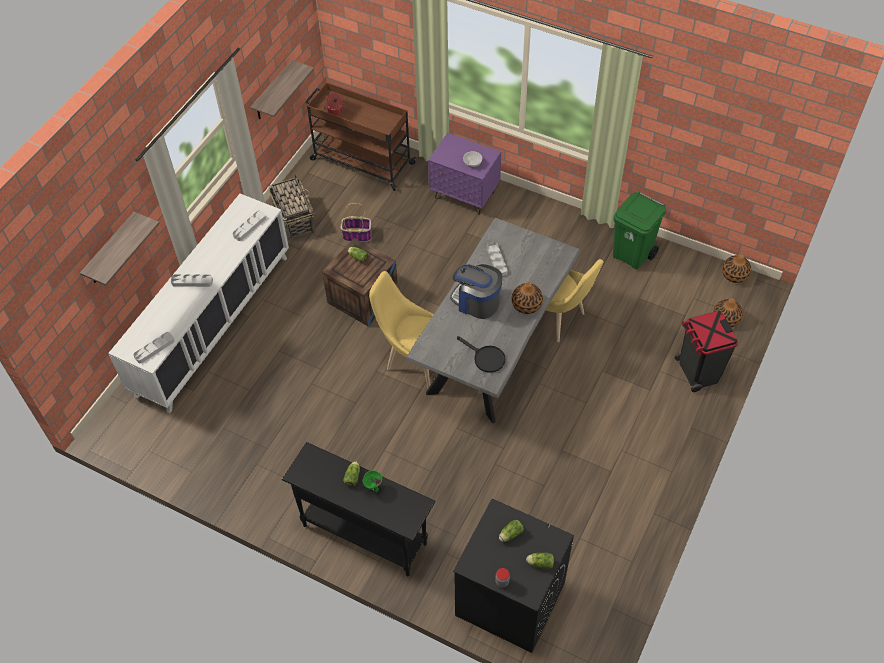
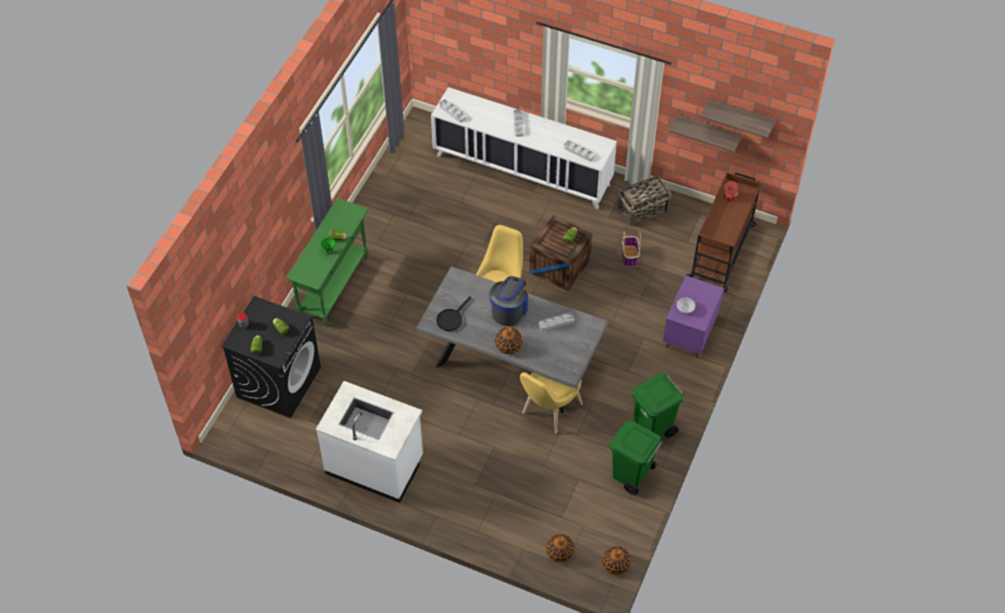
camera: 85 degrees right, 0 degrees up
shelf [80,212,160,286] -> shelf moved to [700,99,775,139]
black console table [282,442,436,576] -> green console table [286,198,369,327]
black trash can [675,311,738,392] -> none
none -> white counter [316,381,423,503]
none -> green trash can [632,373,684,438]

